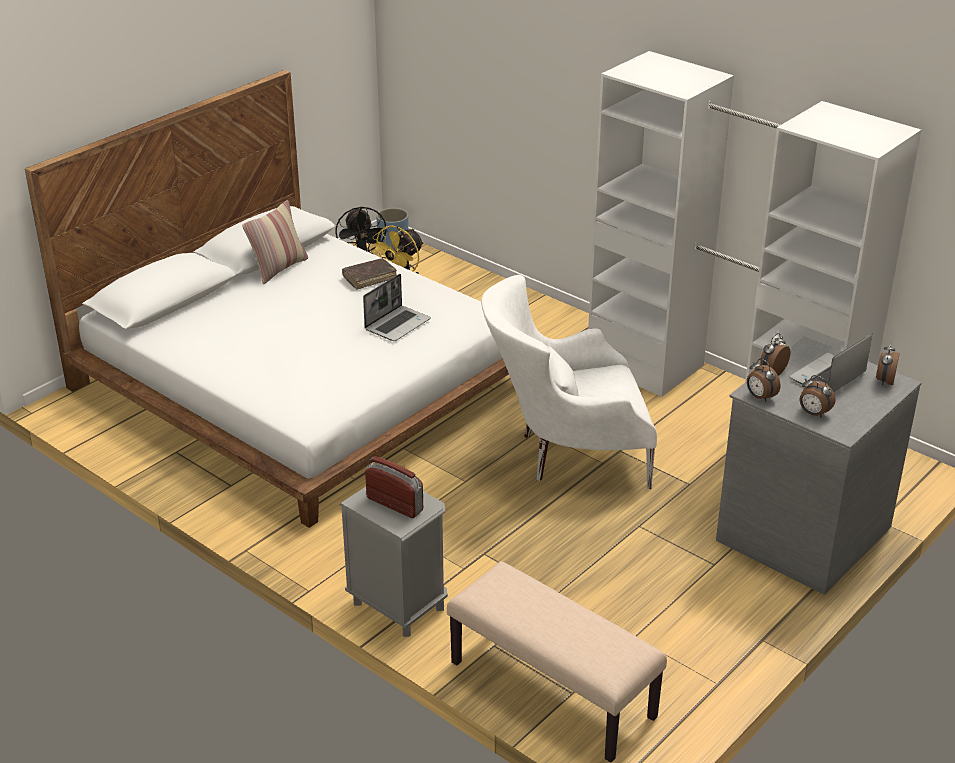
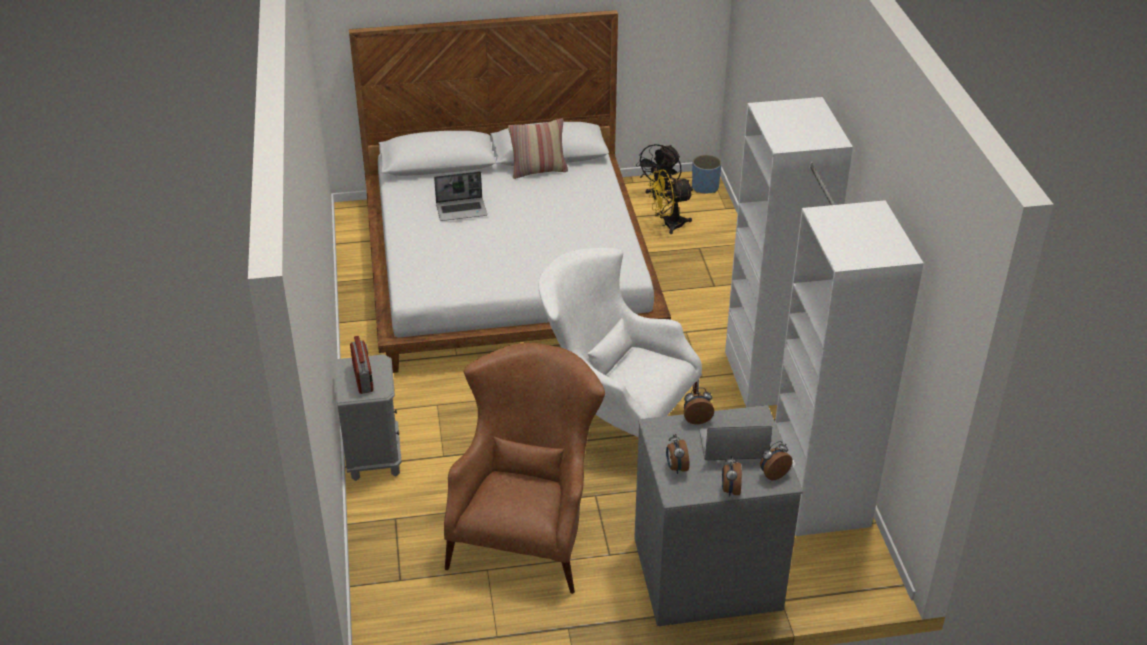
camera: 40 degrees right, 5 degrees up
brown book [342,258,397,290] -> none
laptop [363,274,431,341] -> laptop moved to [434,171,487,221]
beige bench [447,561,667,763] -> none
alarm clock [747,359,780,402] -> alarm clock moved to [722,456,742,497]
none -> brown armchair [444,343,605,594]

